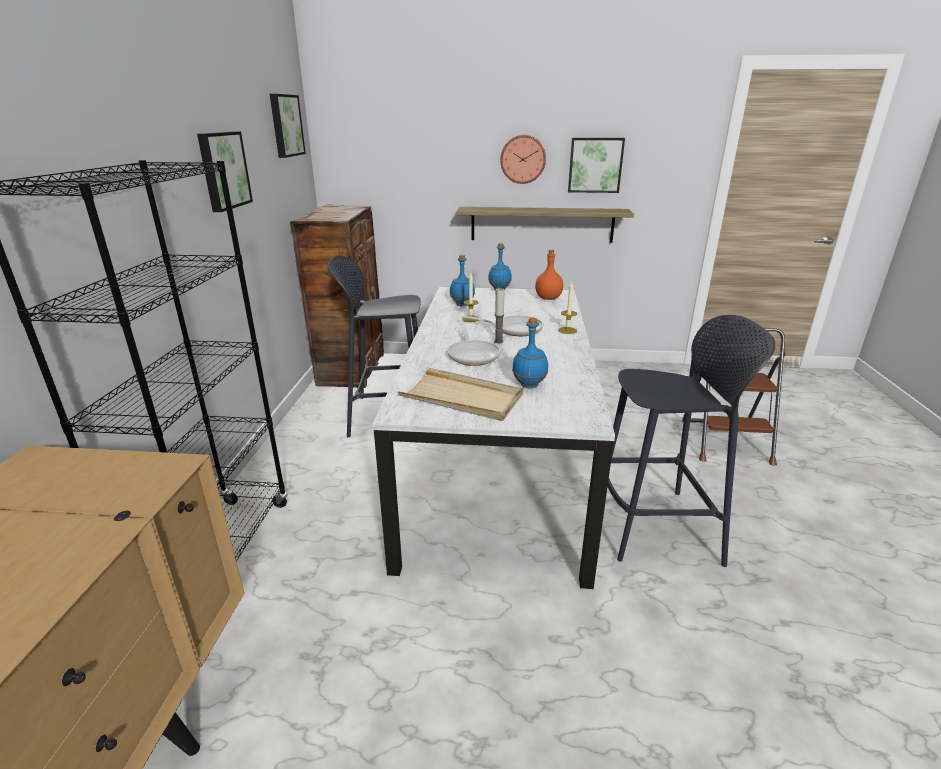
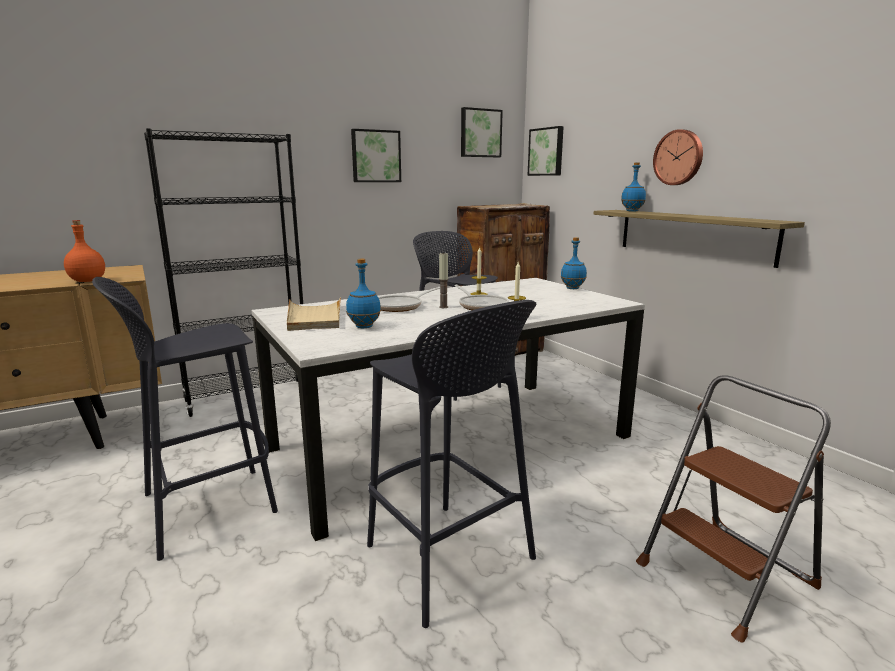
camera: 55 degrees right, 10 degrees down
blue bottle [450,255,475,306] -> blue bottle moved to [621,162,646,212]
orange bottle [535,250,563,300] -> orange bottle moved to [64,220,105,282]
picture [568,138,625,193] -> picture moved to [527,126,564,176]
none -> grey stool [92,277,278,561]

